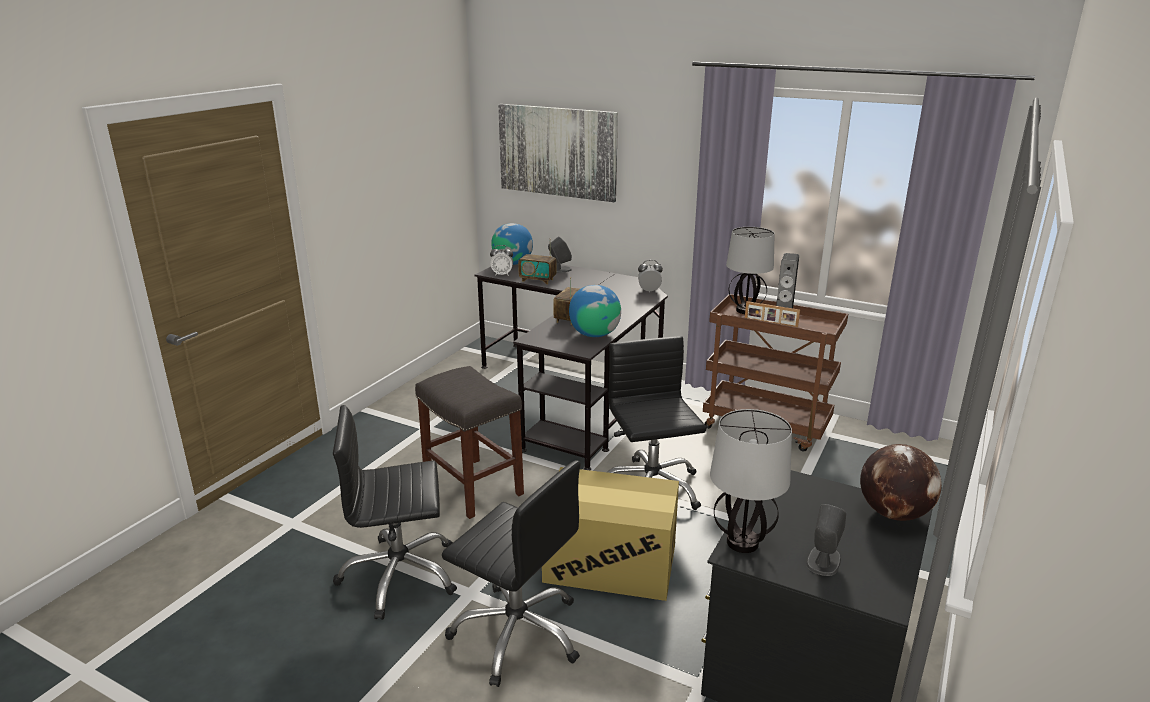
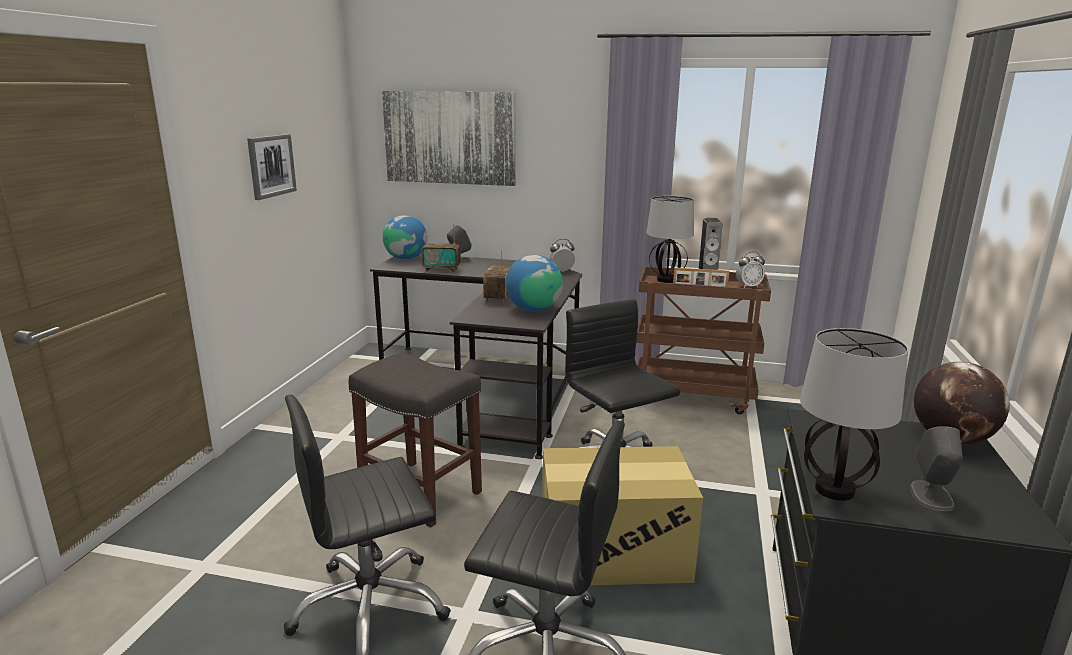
camera: 15 degrees left, 5 degrees down
alarm clock [490,245,513,276] -> alarm clock moved to [736,251,765,288]
none -> picture [247,134,297,200]

